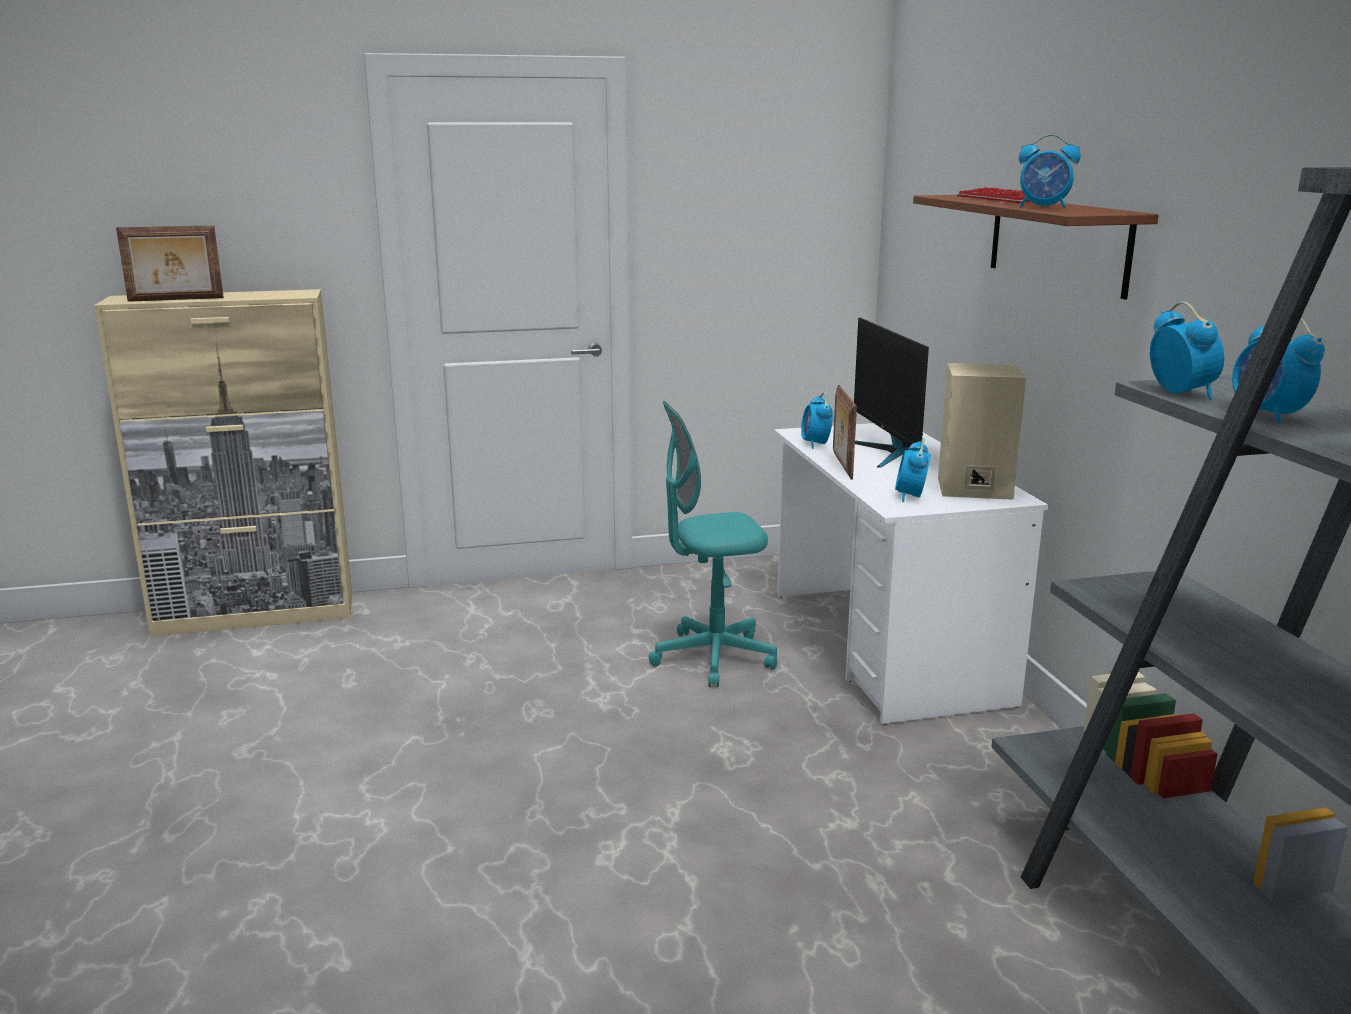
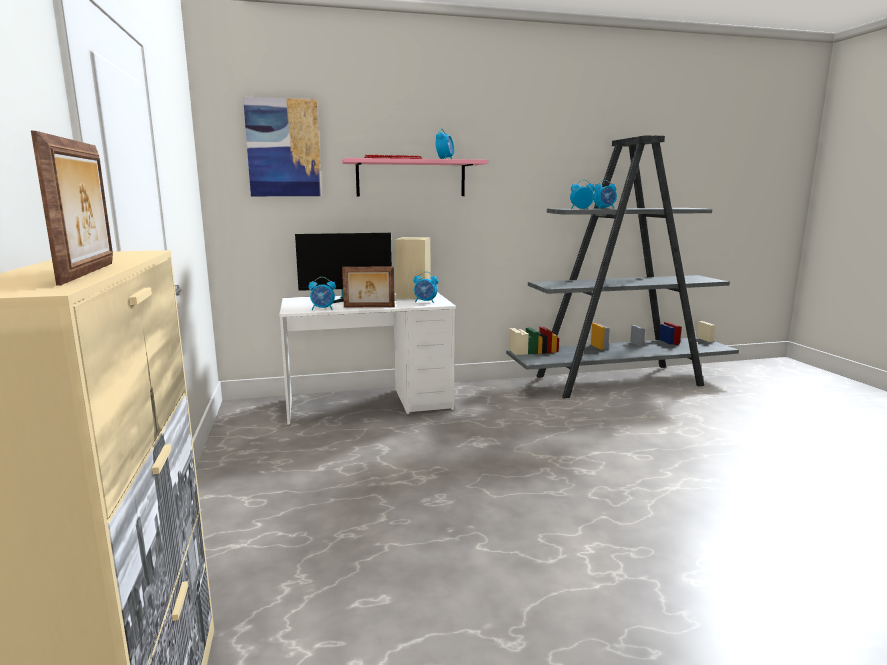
camera: 90 degrees left, 5 degrees down
turquoise office chair [649,401,777,687] -> none
brown shelf [913,195,1159,299] -> pink shelf [342,158,488,196]
none -> picture [243,97,322,196]

